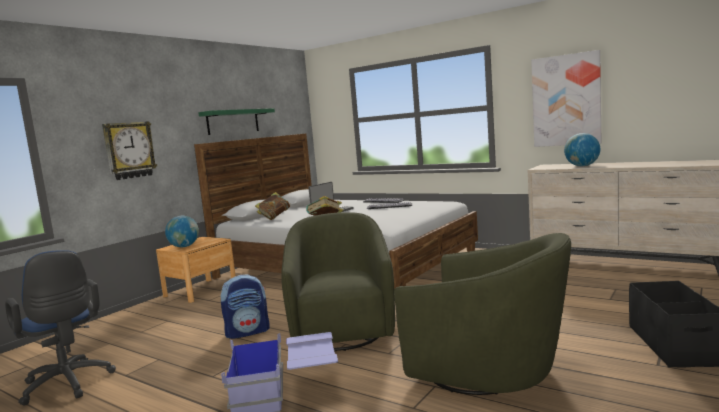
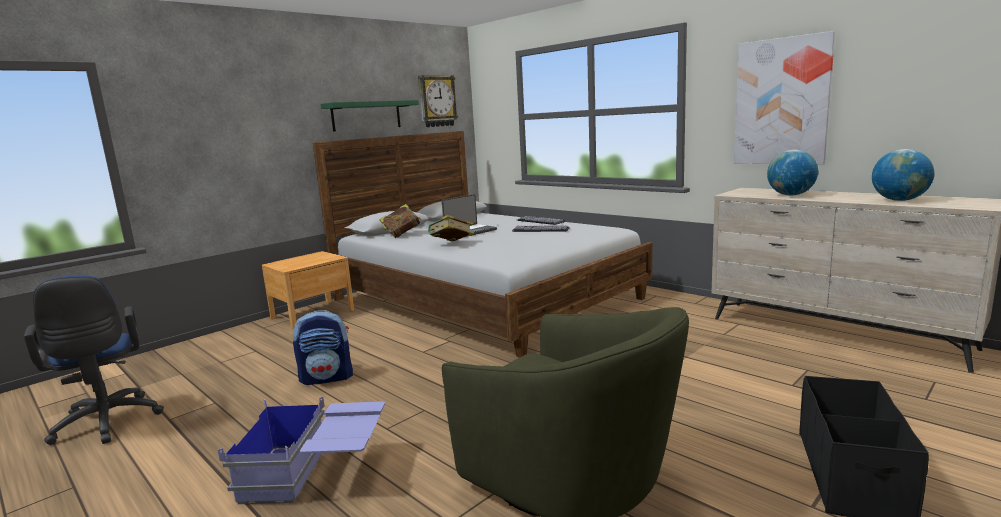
camera: 10 degrees right, 5 degrees up
wall clock [102,121,157,180] -> wall clock moved to [418,75,458,127]
globe [165,216,199,247] -> globe moved to [872,149,934,201]
green armchair [281,212,395,351] -> none

